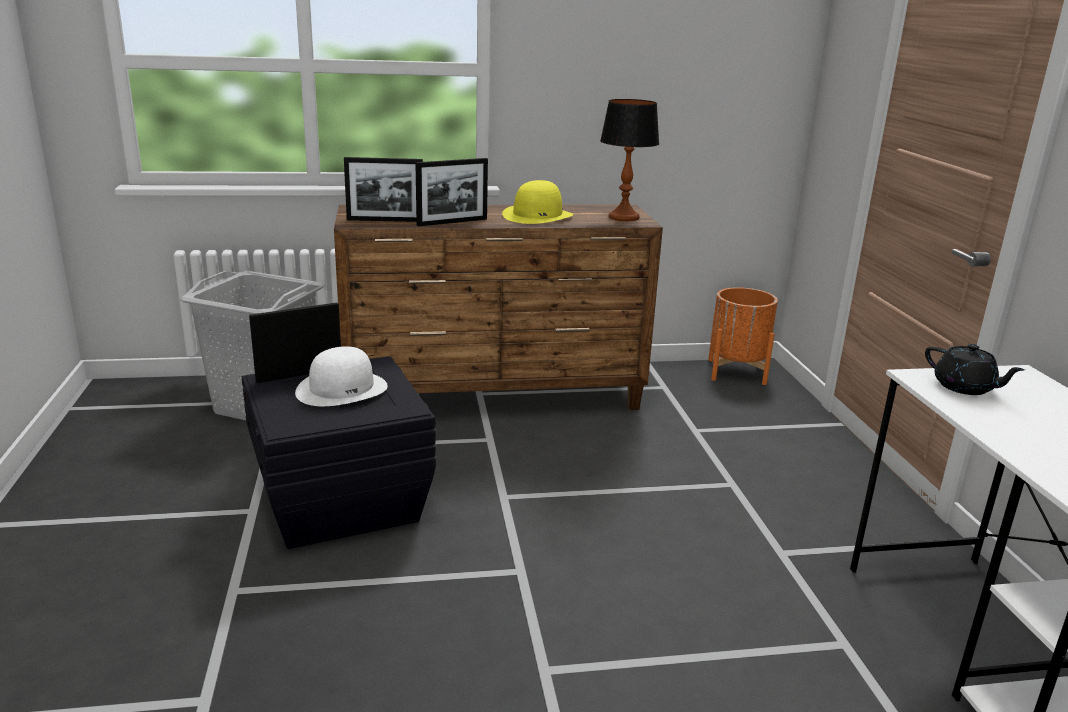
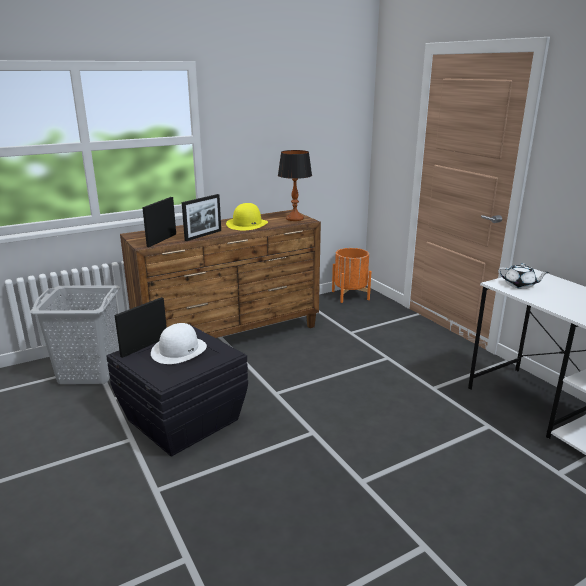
camera: 20 degrees left, 0 degrees up
picture frame [344,157,423,222] -> picture frame turned 135 degrees clockwise [142,197,176,247]
black teapot [925,344,1025,395] -> white teapot [498,263,550,289]

